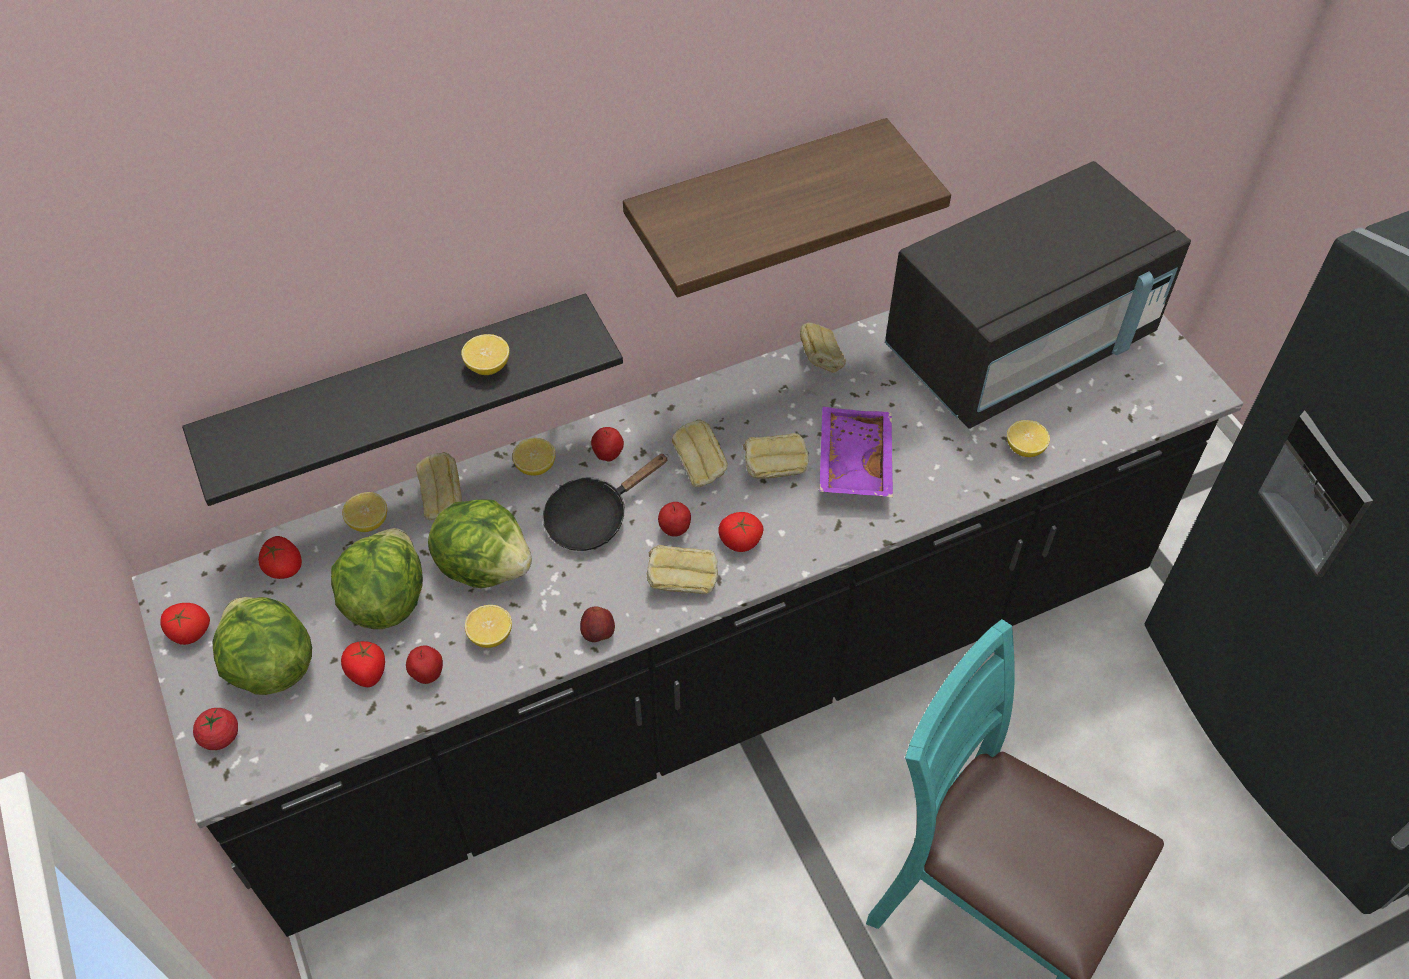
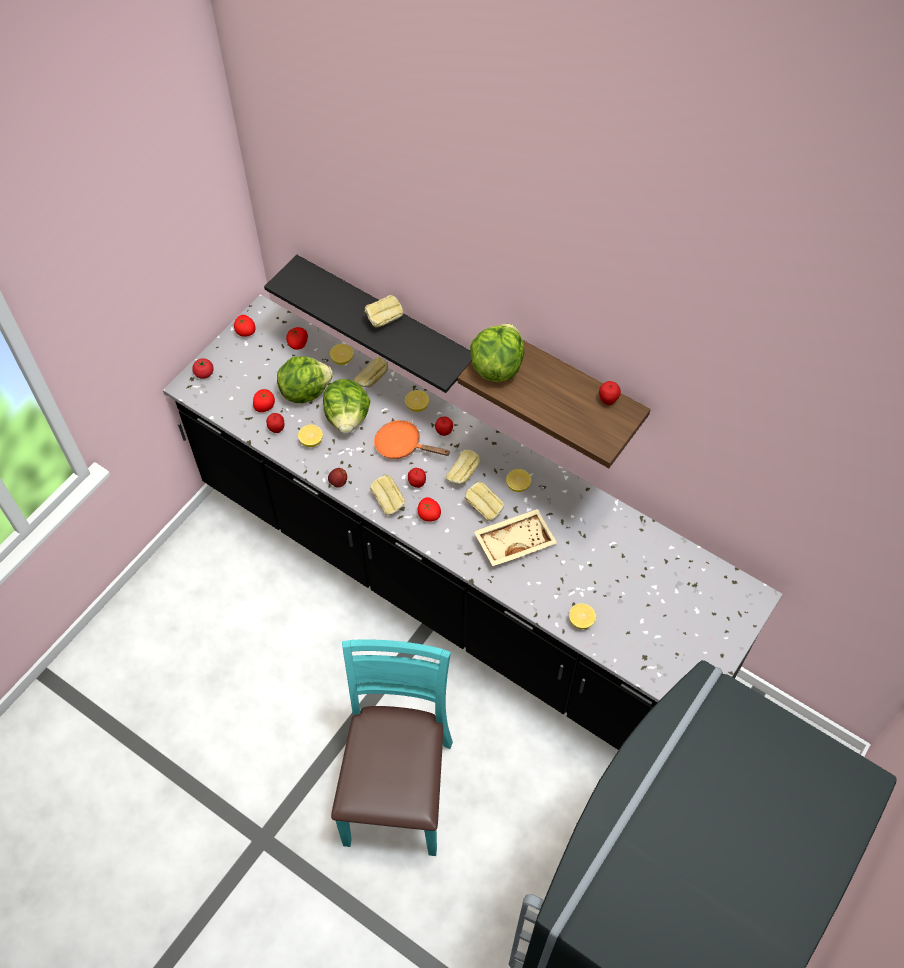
camera: 60 degrees right, 5 degrees up
lettuce [213,597,312,695] -> lettuce moved to [470,324,525,382]
lemon [461,334,509,375] -> lemon moved to [506,469,531,492]
black frying pan [543,454,668,551] -> orange frying pan [374,420,450,459]
bread [800,323,846,373] -> bread moved to [365,295,403,327]
purple tray [819,407,893,497] -> beige tray [474,509,557,566]
black microwave [885,161,1191,429] -> none
none -> apple [599,381,621,405]

